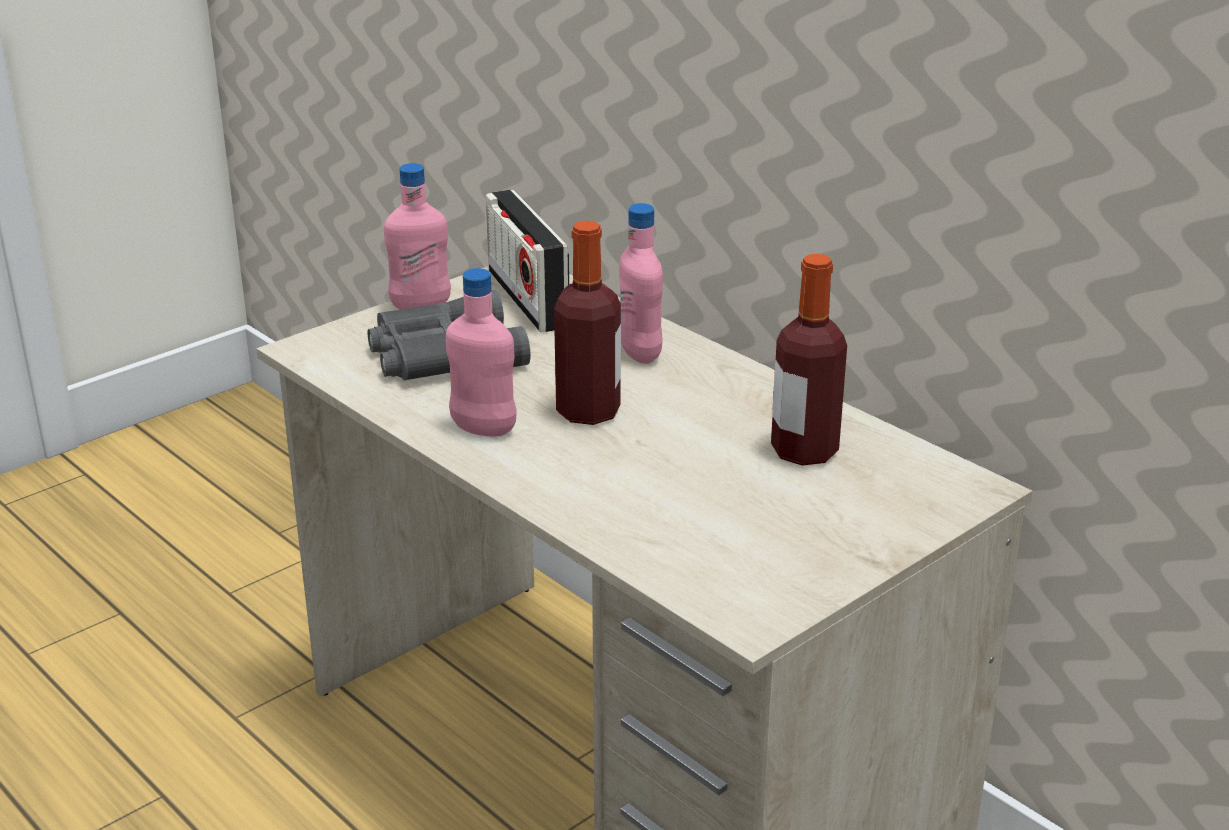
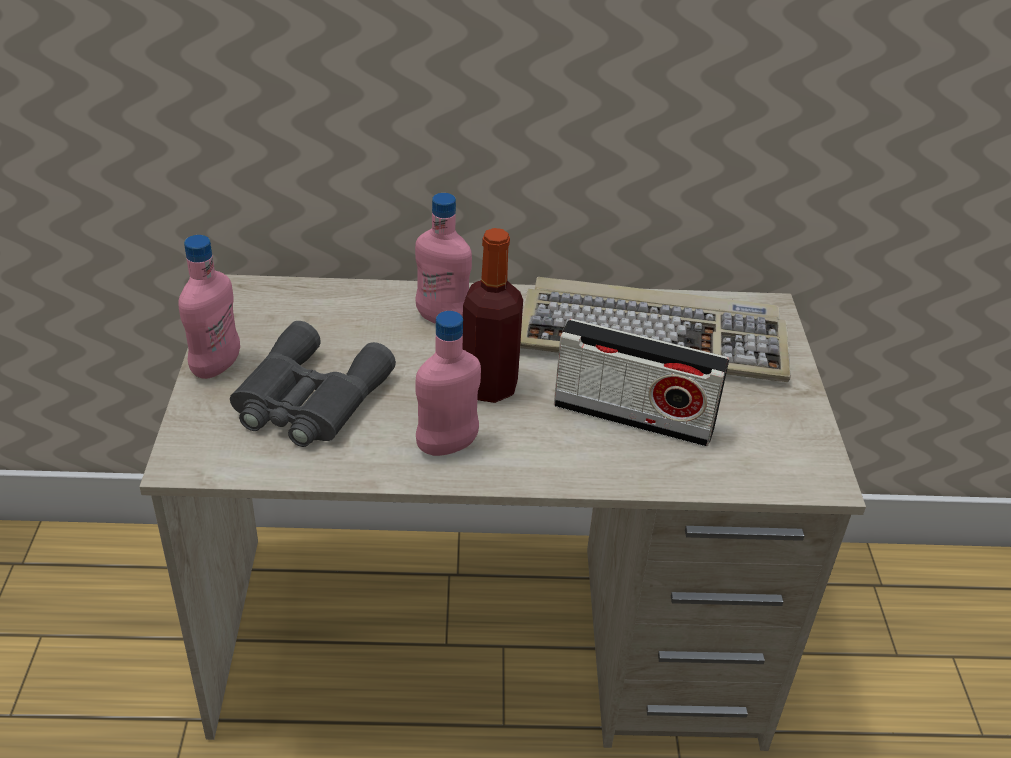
camera: 50 degrees left, 10 degrees up
radio [486,190,569,332] -> radio moved to [554,319,729,447]
bottle [771,254,847,466] -> keyboard [520,277,791,382]

